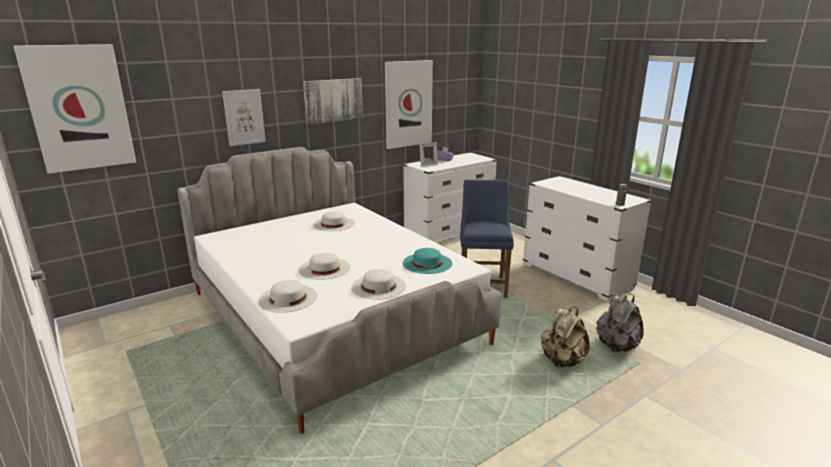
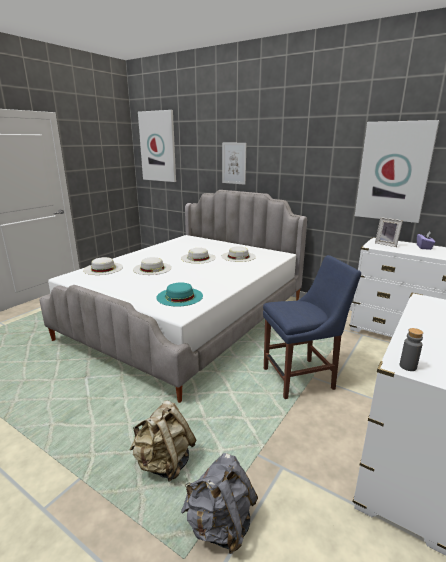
camera: 70 degrees right, 0 degrees up
picture [303,78,363,124] -> none
white hat [351,269,406,300] -> white hat moved to [181,248,216,263]

